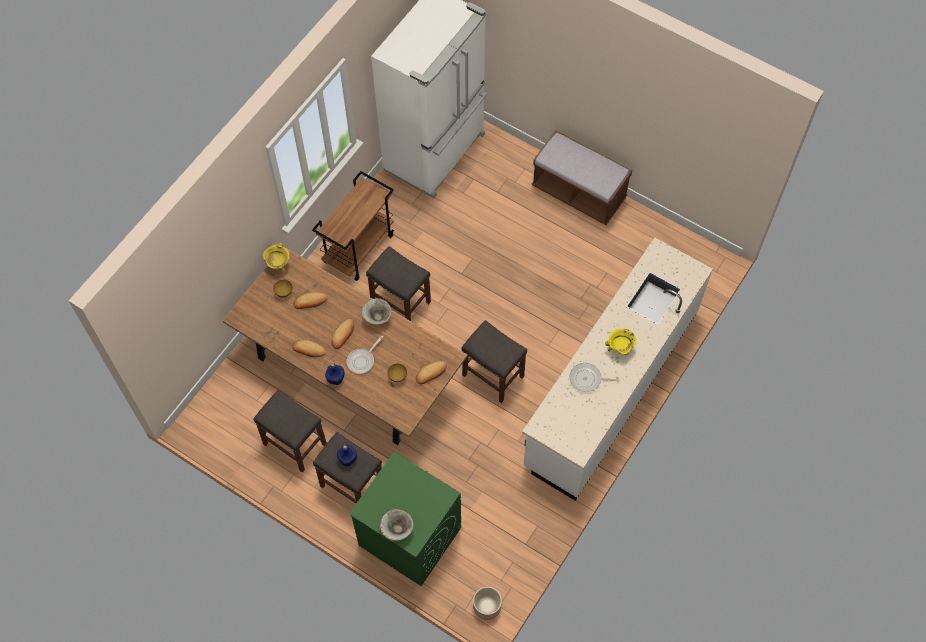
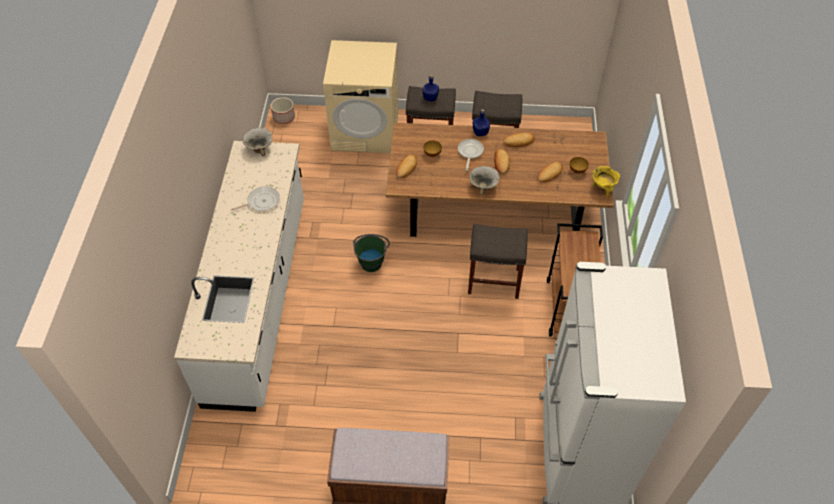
camera: 150 degrees right, 10 degrees down
green washing machine [349,452,461,586] -> beige washing machine [323,40,398,153]
bowl [380,509,414,541] -> bowl moved to [242,127,273,156]
grey stool [461,320,527,403] -> green bucket [353,234,390,272]
yellow cooking pot [605,328,637,356] -> none

